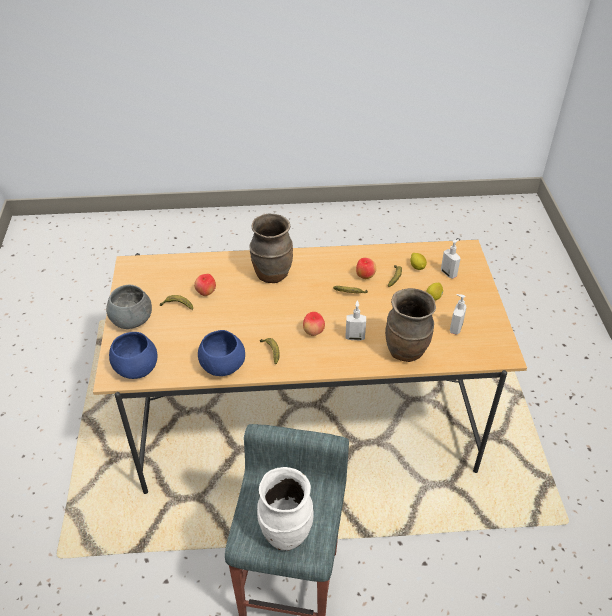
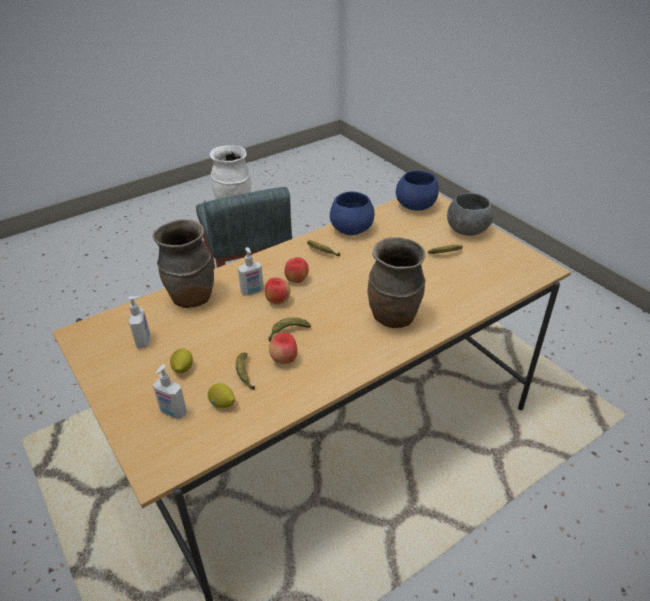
camera: 150 degrees right, 5 degrees down
apple [194,274,216,296] -> apple moved to [265,278,290,305]

